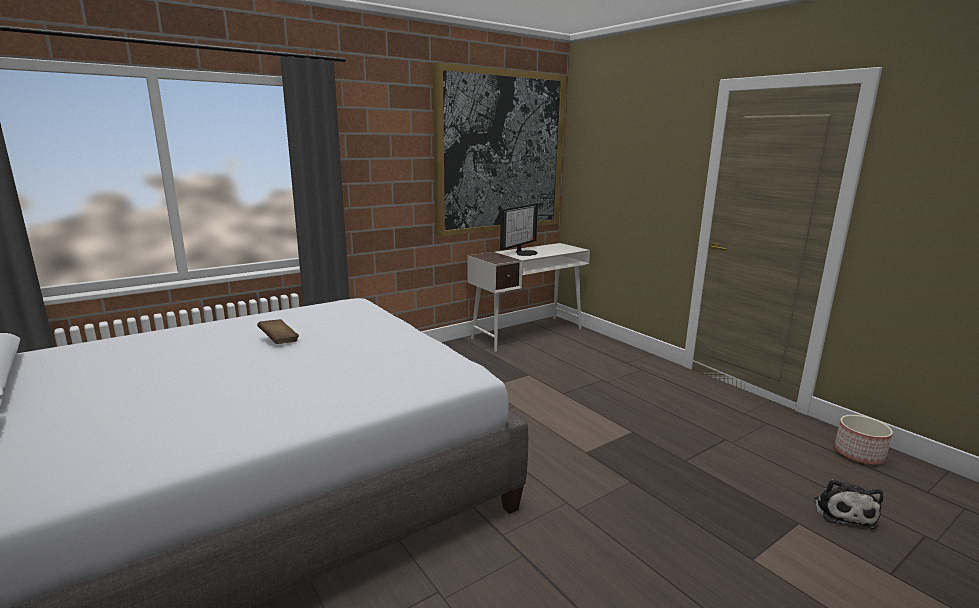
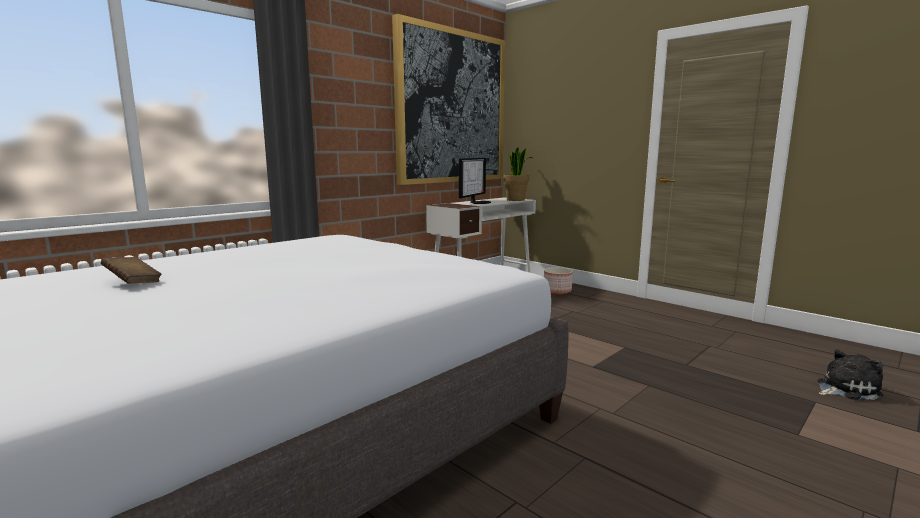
camera: 10 degrees left, 5 degrees down
brown book [257,319,299,344] -> brown book moved to [101,257,162,283]
plush toy [814,479,883,529] -> plush toy turned 105 degrees counterclockwise [817,350,883,400]
planter [834,415,893,465] -> planter moved to [544,267,573,294]
none -> potted plant [503,148,534,201]

